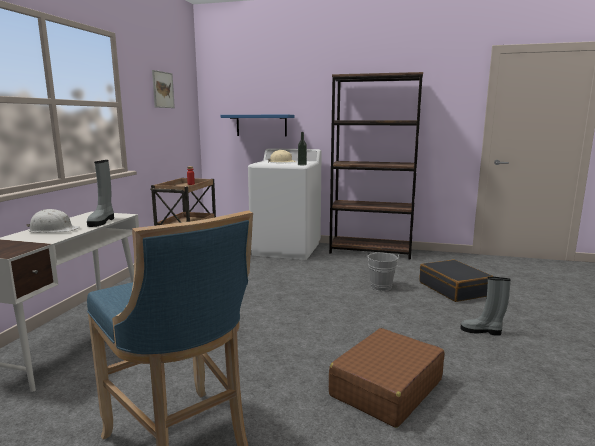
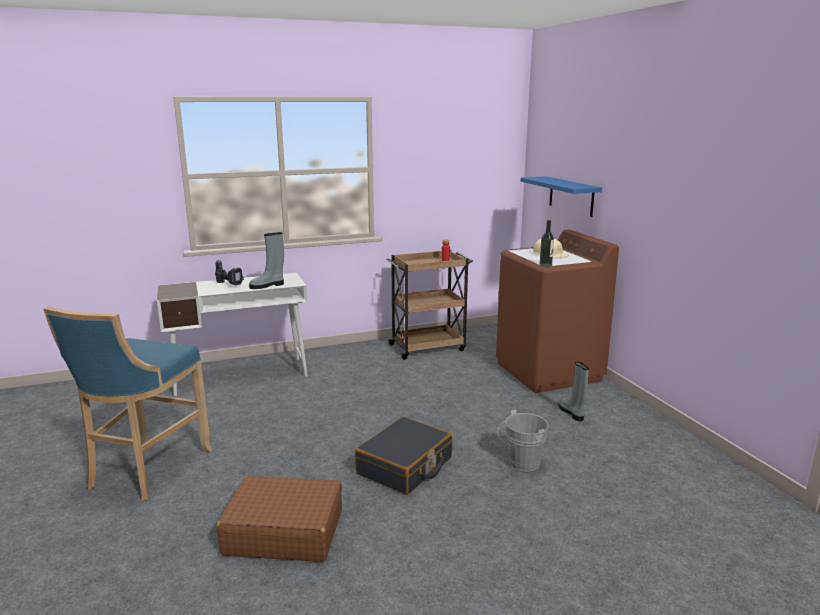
camera: 55 degrees right, 5 degrees up
white hard hat [26,209,80,233] -> power drill [215,260,244,285]
picture [152,70,175,108] -> none
white washing machine [248,148,322,260] -> brown washing machine [496,230,619,393]
brown bookcase [329,72,423,260] -> none
black suitcase [419,260,494,302] -> black suitcase moved to [355,417,452,495]
grey boot [461,277,511,336] -> grey boot moved to [559,362,589,421]

